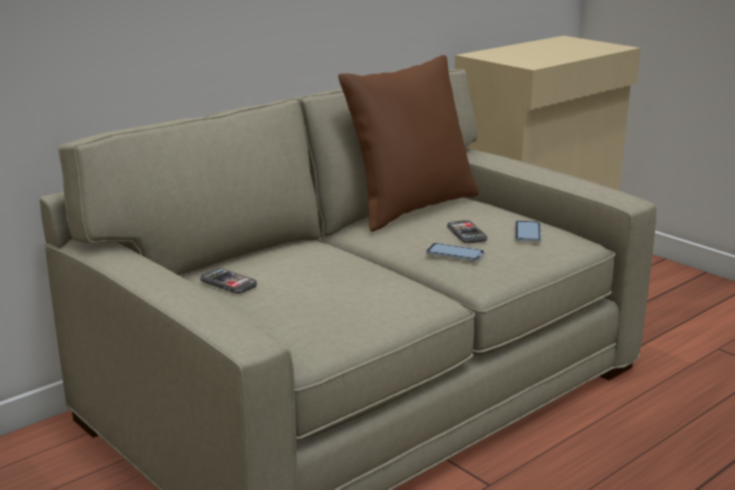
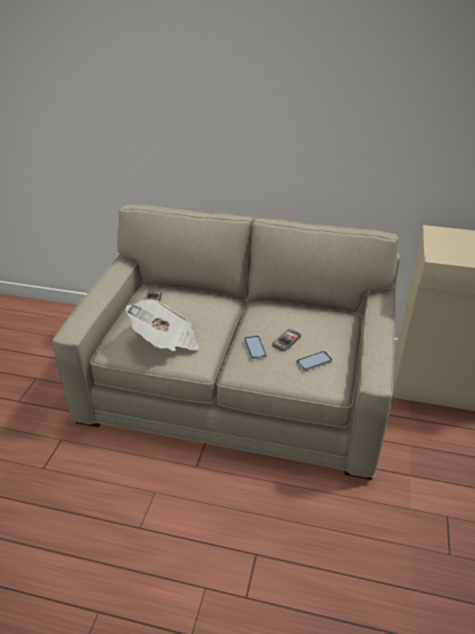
camera: 55 degrees right, 15 degrees up
brown pillow [338,55,479,232] -> none
none -> newspaper [126,299,199,351]

